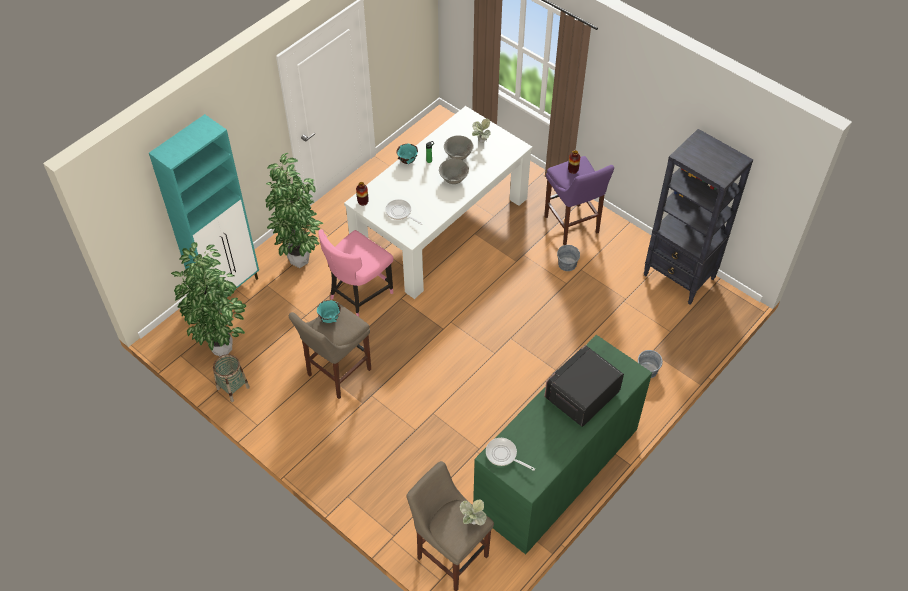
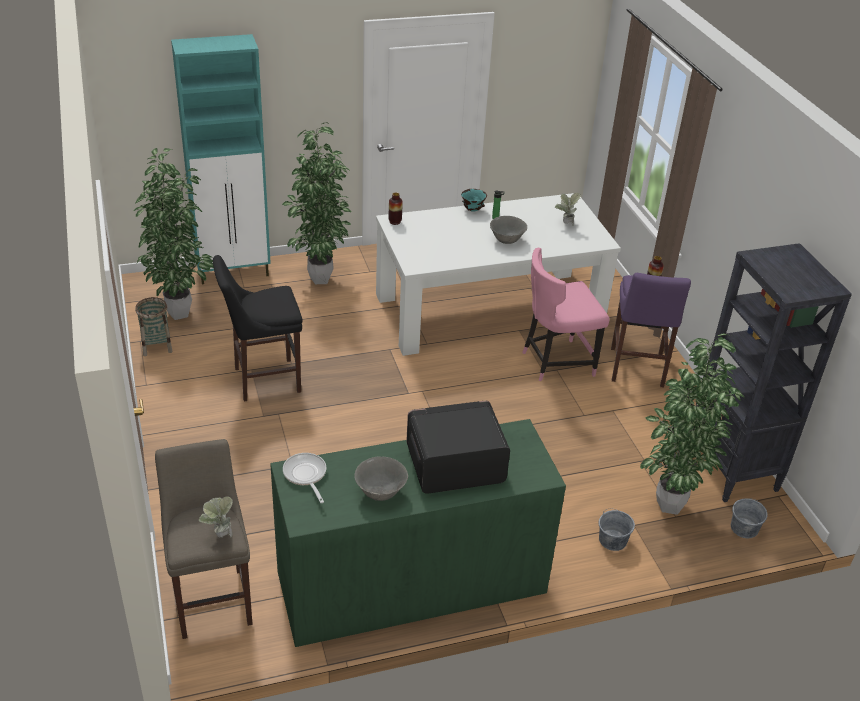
camera: 30 degrees right, 15 degrees down
beige stool [289,301,371,399] -> black stool [213,255,302,402]
turquoise bowl [317,300,341,323] -> none
pink chair [318,230,393,317] -> pink chair moved to [522,248,609,382]
frying pan [385,199,423,225] -> none
grey bowl [444,135,474,160] -> grey bowl moved to [354,457,408,501]
grey bucket [557,245,580,271] -> grey bucket moved to [731,498,768,538]
none -> potted plant [640,333,745,515]

